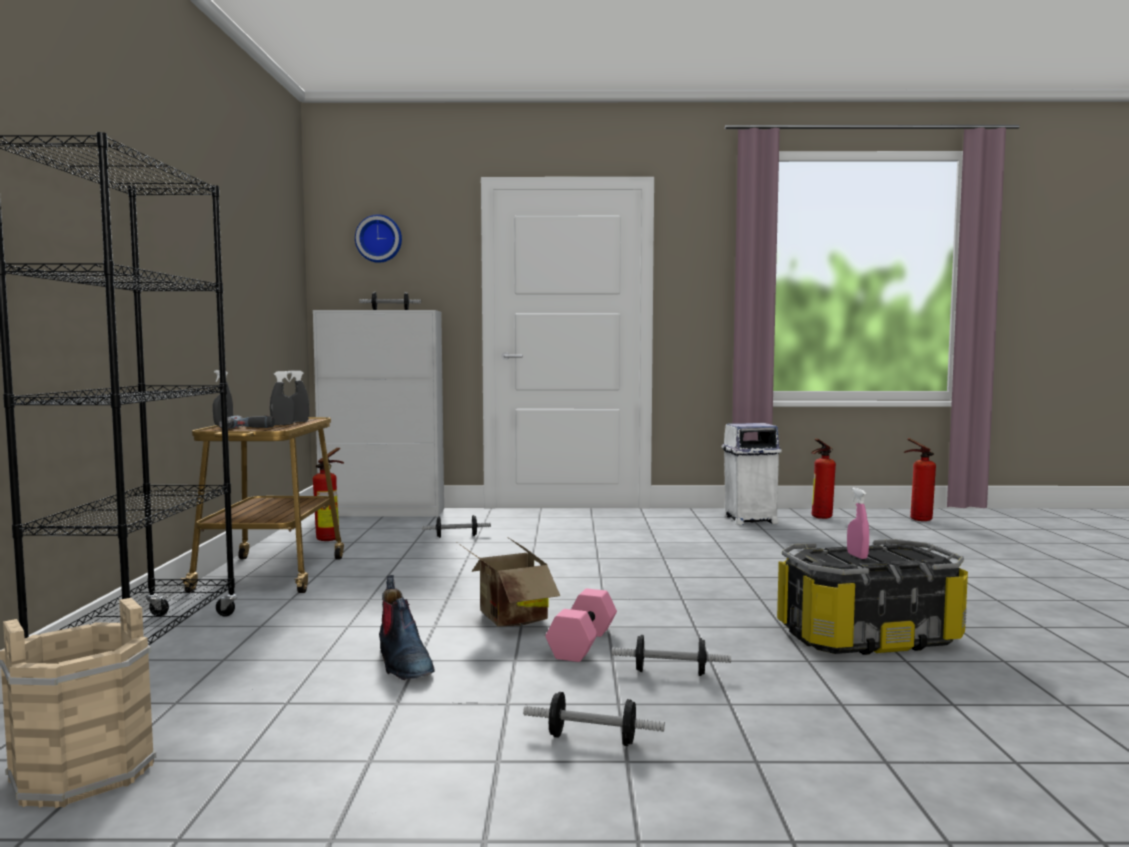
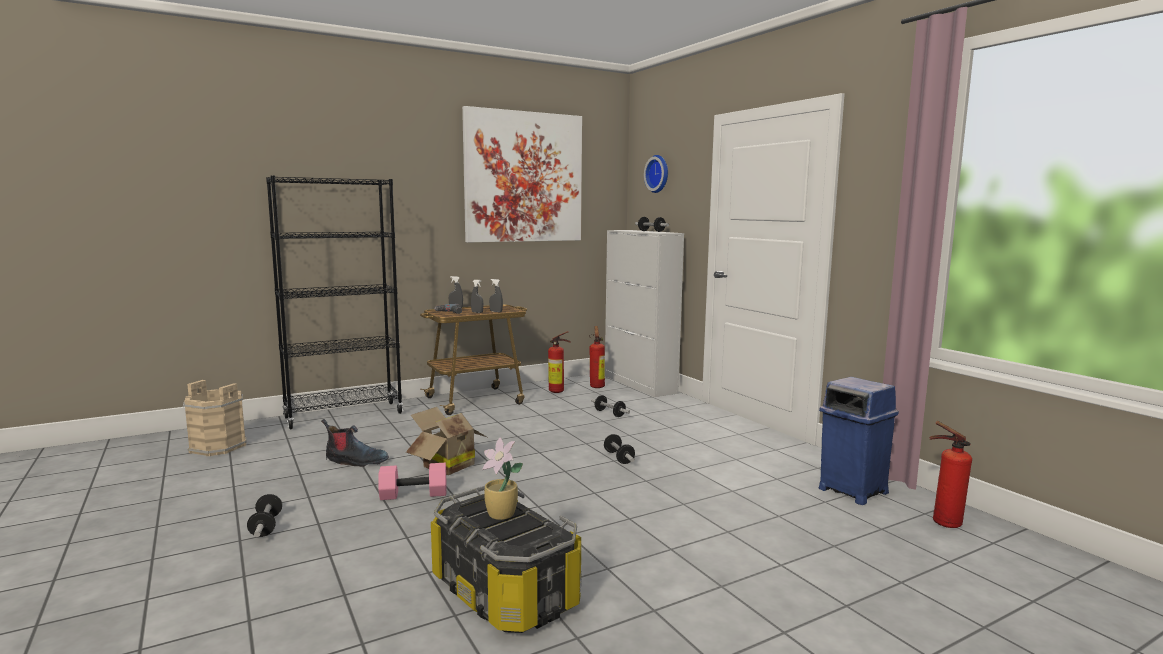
camera: 60 degrees right, 5 degrees up
boot [379,575,434,680] -> boot turned 120 degrees counterclockwise [321,419,389,467]
dumbbell [612,635,731,676] -> dumbbell moved to [604,434,635,464]
white trash can [722,423,782,525] -> blue trash can [819,377,899,505]
pink spray bottle [847,488,869,559] -> potted plant [482,437,523,520]
fire extinguisher [904,438,936,521] -> fire extinguisher moved to [589,326,605,388]
none -> picture [462,106,582,242]

